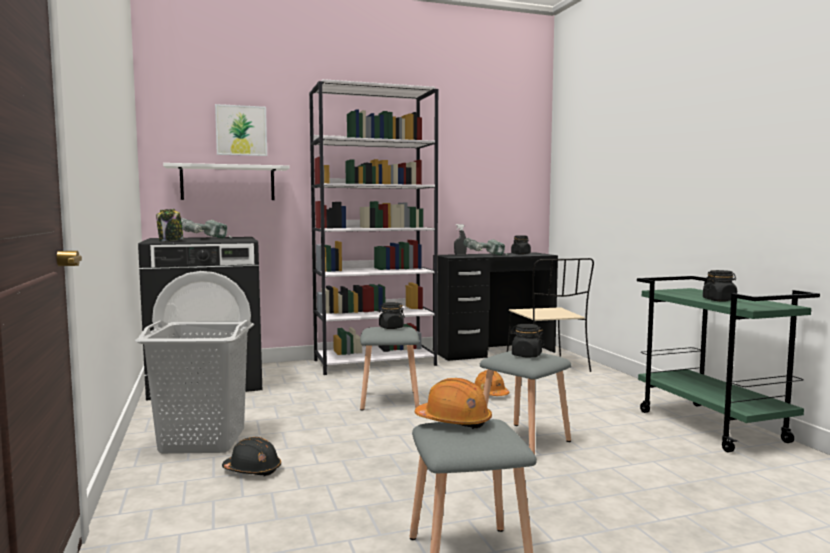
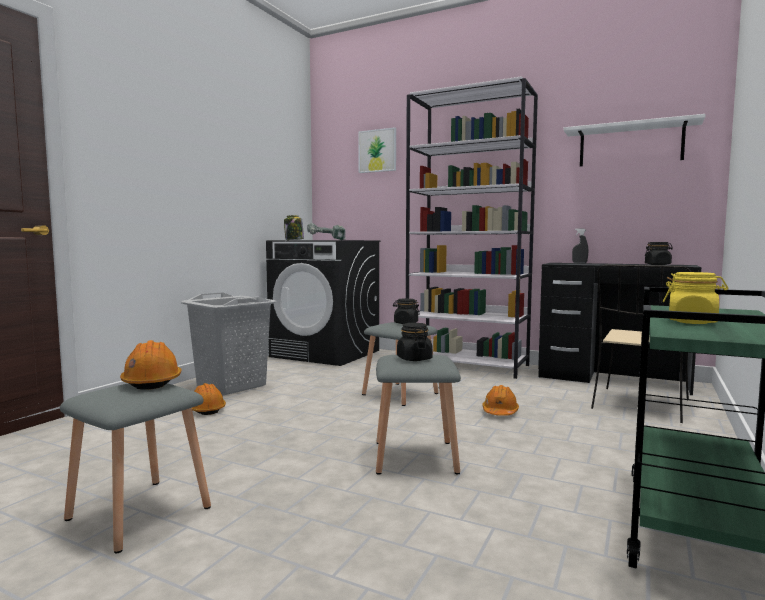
camera: 45 degrees right, 0 degrees up
white shelf [163,163,289,200] -> white shelf moved to [564,114,706,166]
black hard hat [222,437,281,476] -> orange hard hat [192,383,226,415]
power drill [463,238,508,256] -> none
black jar [703,270,737,302] -> yellow jar [663,272,728,324]

